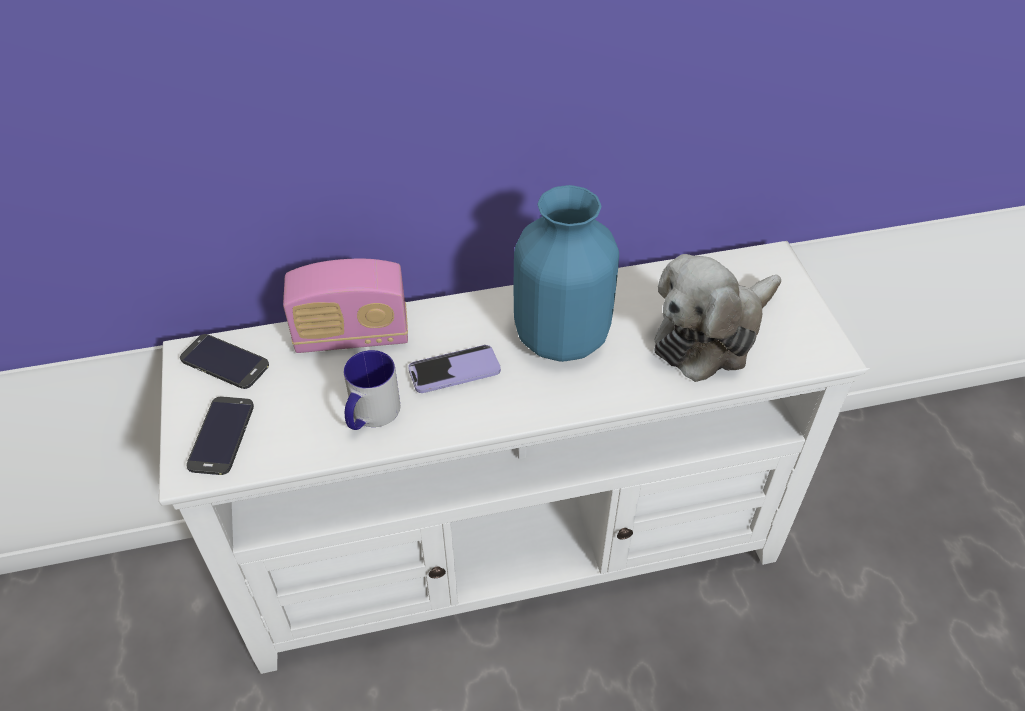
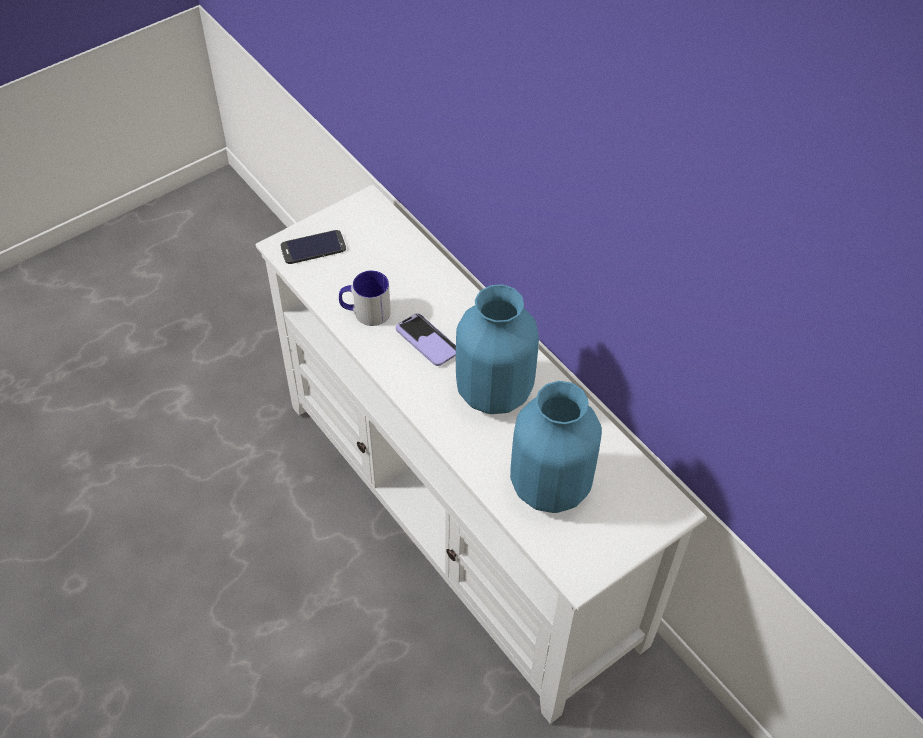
camera: 65 degrees right, 5 degrees up
phone [180,334,269,389] -> none
radio [283,259,408,353] -> none
plush toy [655,254,781,382] -> blue vase [510,381,602,513]

